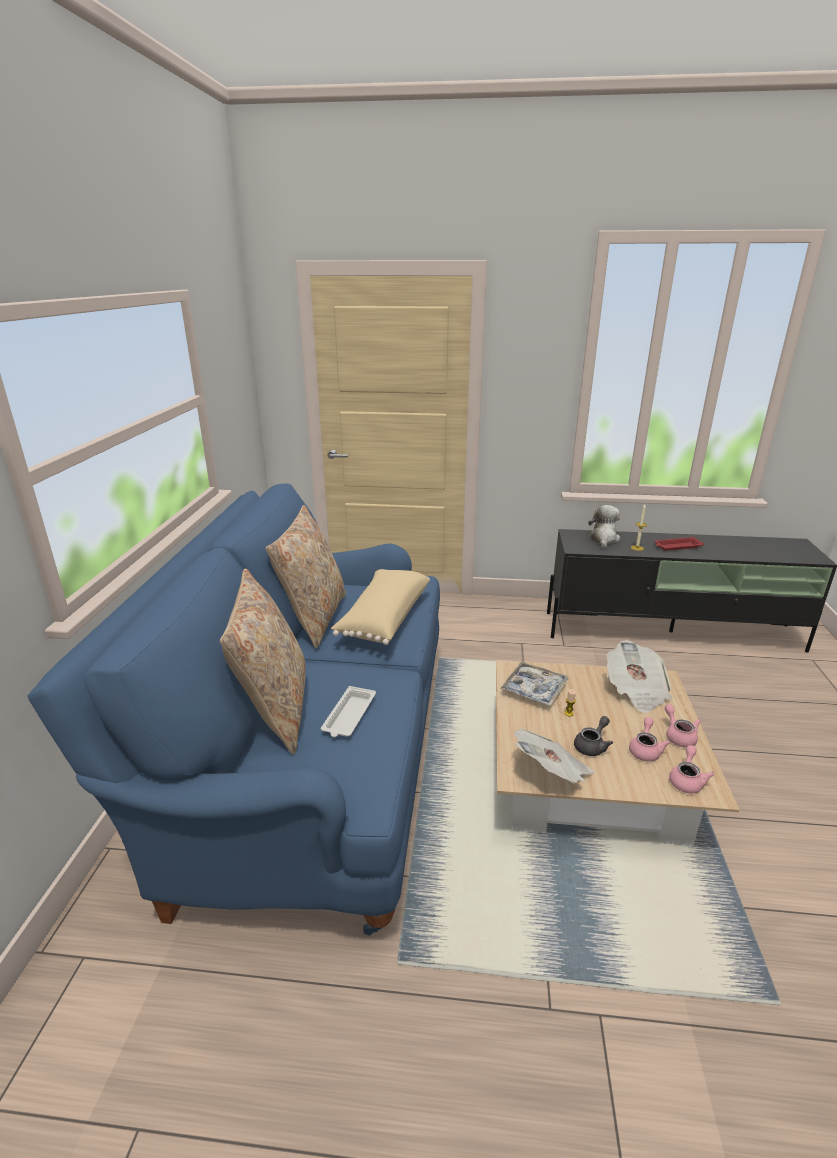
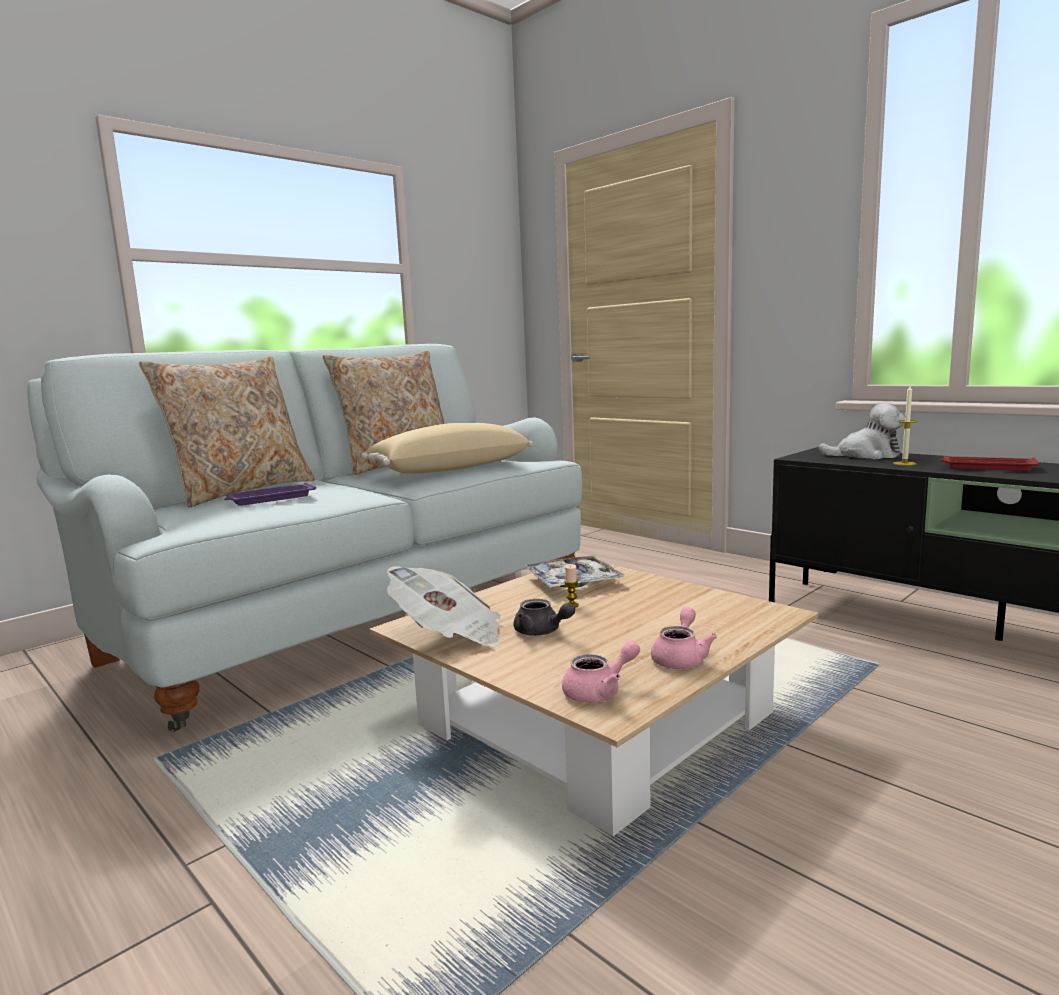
camera: 40 degrees right, 15 degrees down
blue sofa [28,484,440,936] -> white sofa [27,344,582,732]
white tray [321,686,376,737] -> purple tray [224,482,316,506]
grey teapot [574,716,613,756] -> grey teapot turned 45 degrees clockwise [514,599,575,636]
plush toy [588,505,620,549] -> plush toy turned 45 degrees clockwise [818,403,905,459]
newspaper [607,640,672,713] -> none
pink teapot [629,717,671,762] -> none

